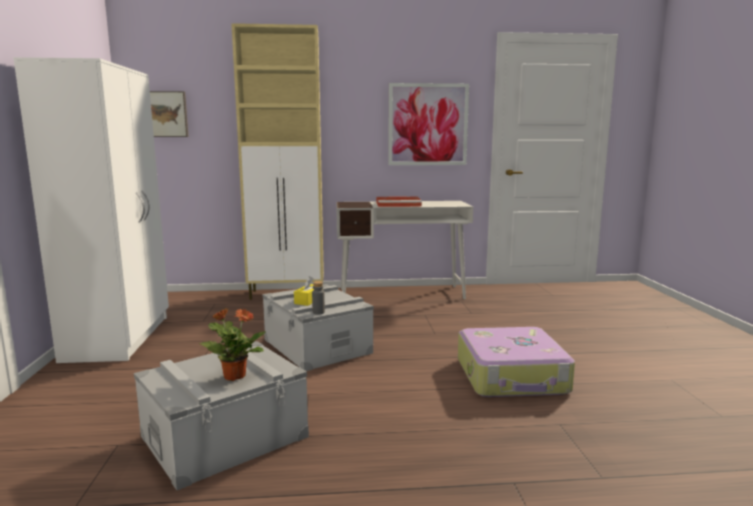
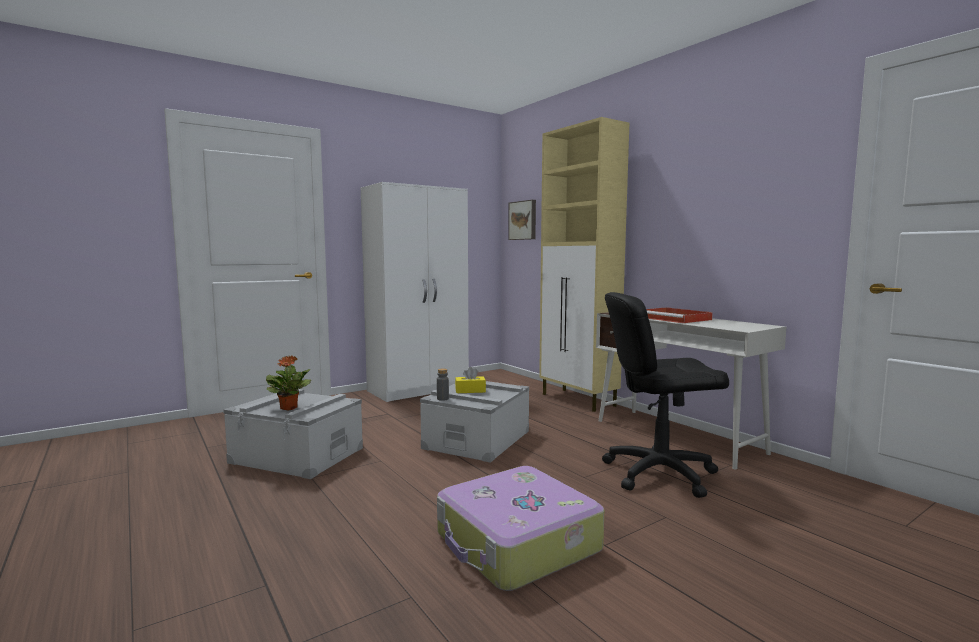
camera: 60 degrees right, 5 degrees down
picture [388,83,469,165] -> none
none -> black office chair [602,292,729,498]

